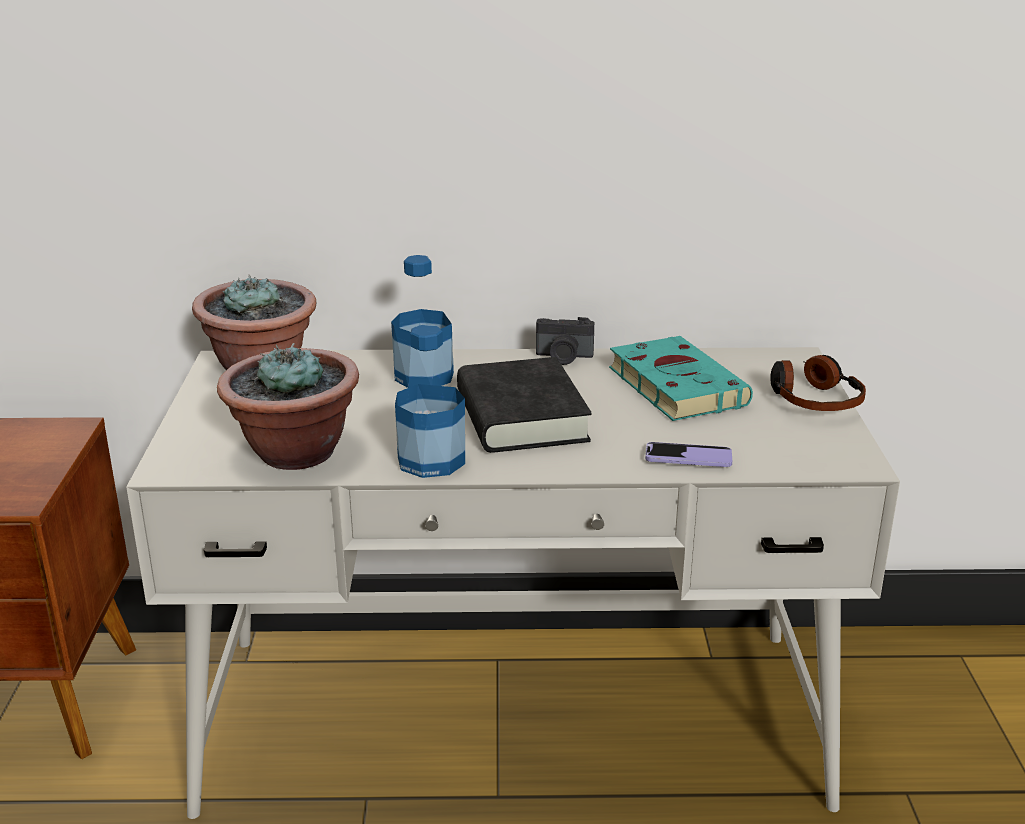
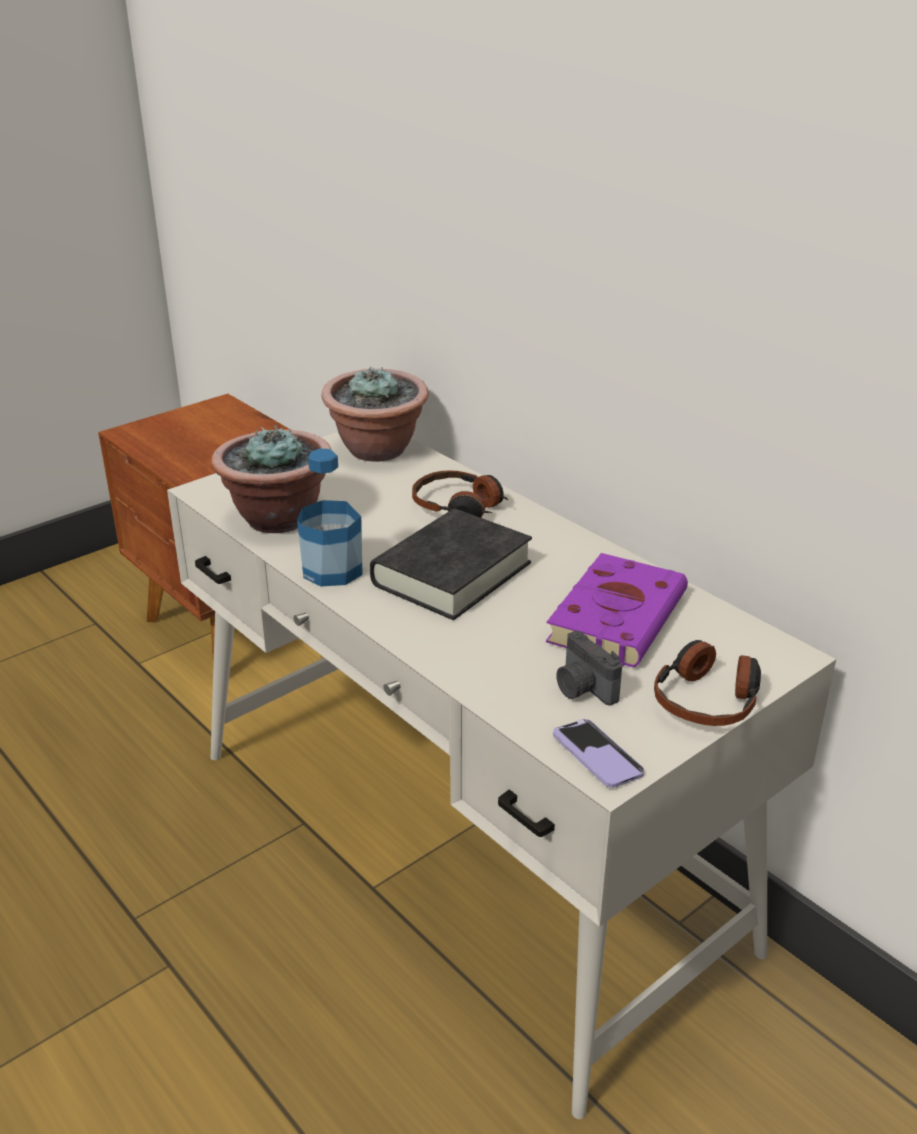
camera: 50 degrees right, 5 degrees up
bottle [391,255,454,388] -> headphones [412,471,508,518]
camera [536,317,594,365] -> camera moved to [556,631,622,705]
turquoise book [609,336,753,421] -> purple book [546,553,688,668]
phone [645,442,732,467] -> phone moved to [553,719,645,788]

